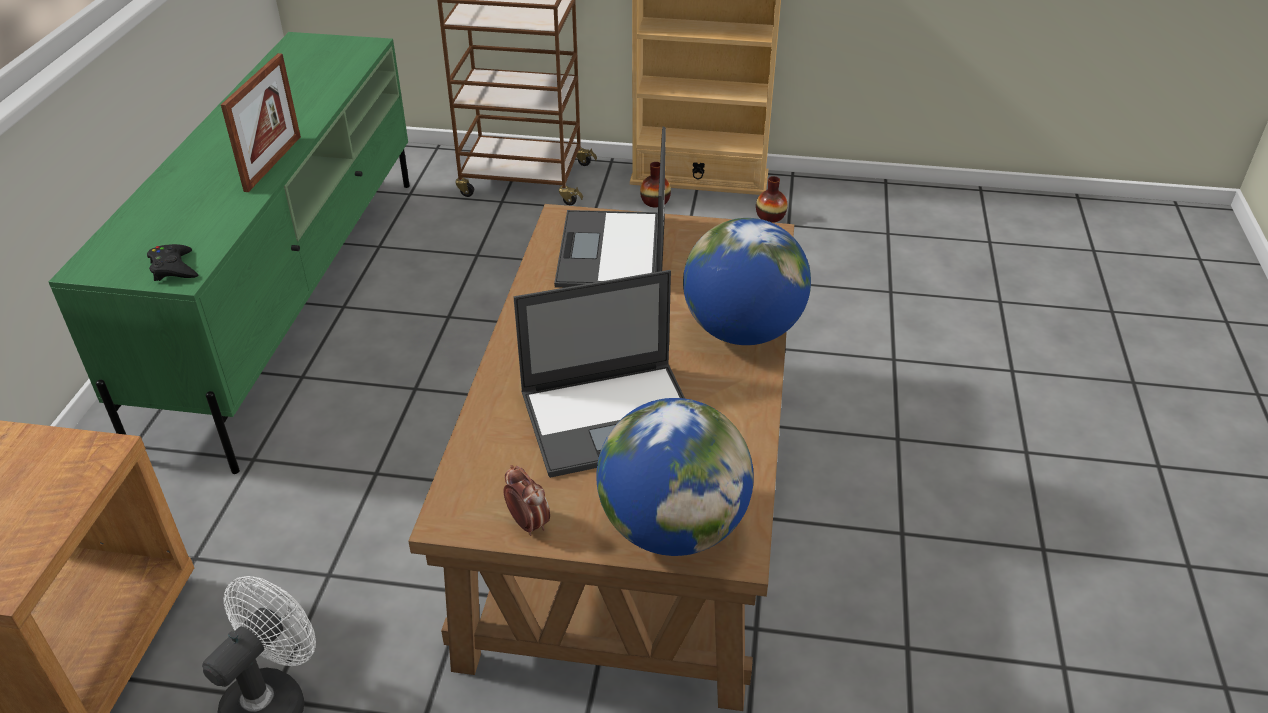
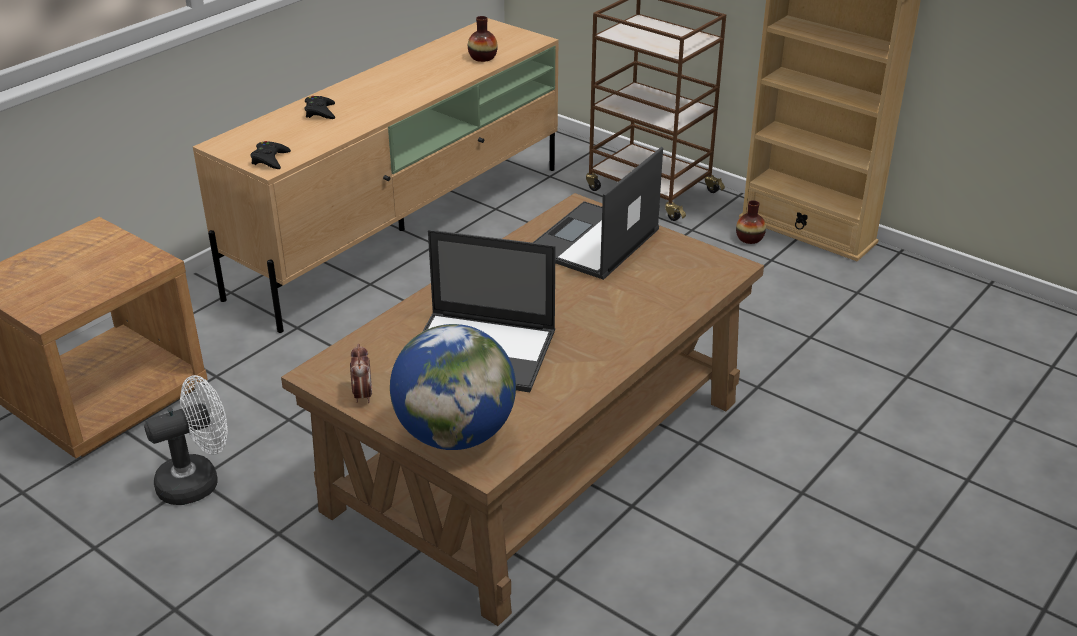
camera: 30 degrees right, 5 degrees down
green tv stand [48,32,410,474] -> beige tv stand [193,18,558,333]
picture frame [221,53,301,192] -> none
globe [683,218,811,345] -> none
vase [756,176,788,223] -> vase moved to [468,16,498,62]
none -> black game controller [304,96,335,119]

